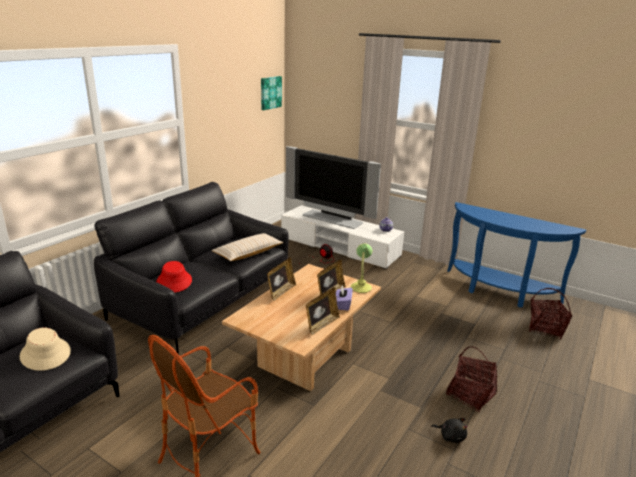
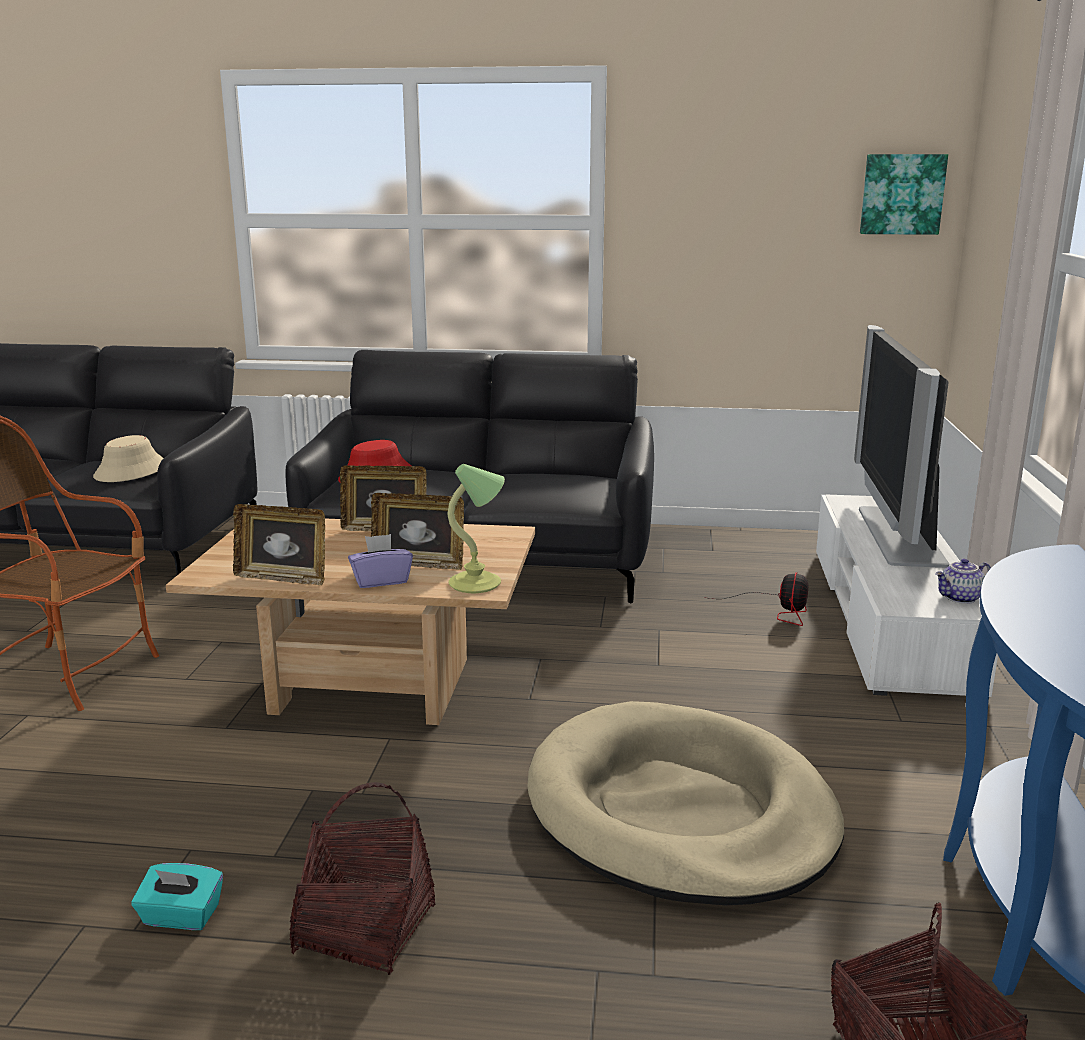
camera: 65 degrees right, 5 degrees down
beige pillow [212,233,284,261] -> none
black plush toy [431,418,468,443] -> turquoise tissue box [131,863,223,930]
none -> beige dog bed [528,701,844,906]

